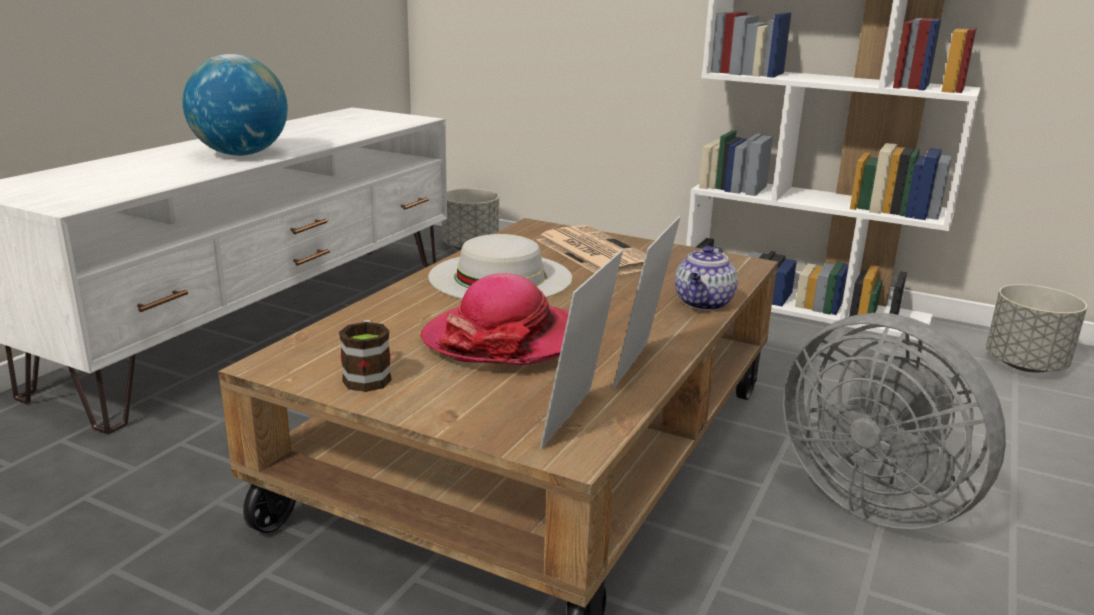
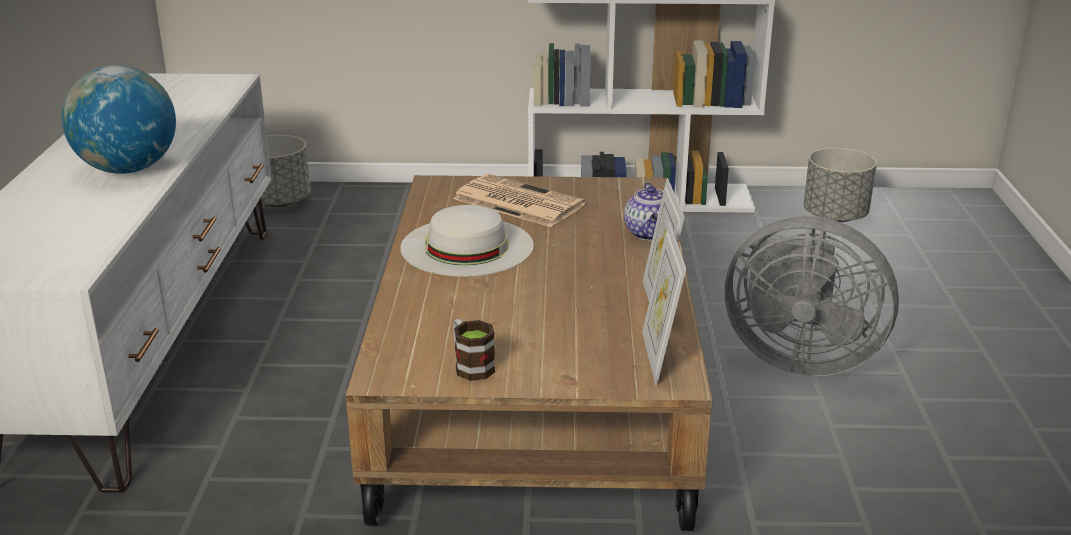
camera: 25 degrees left, 5 degrees up
hat [420,273,569,365] -> none

